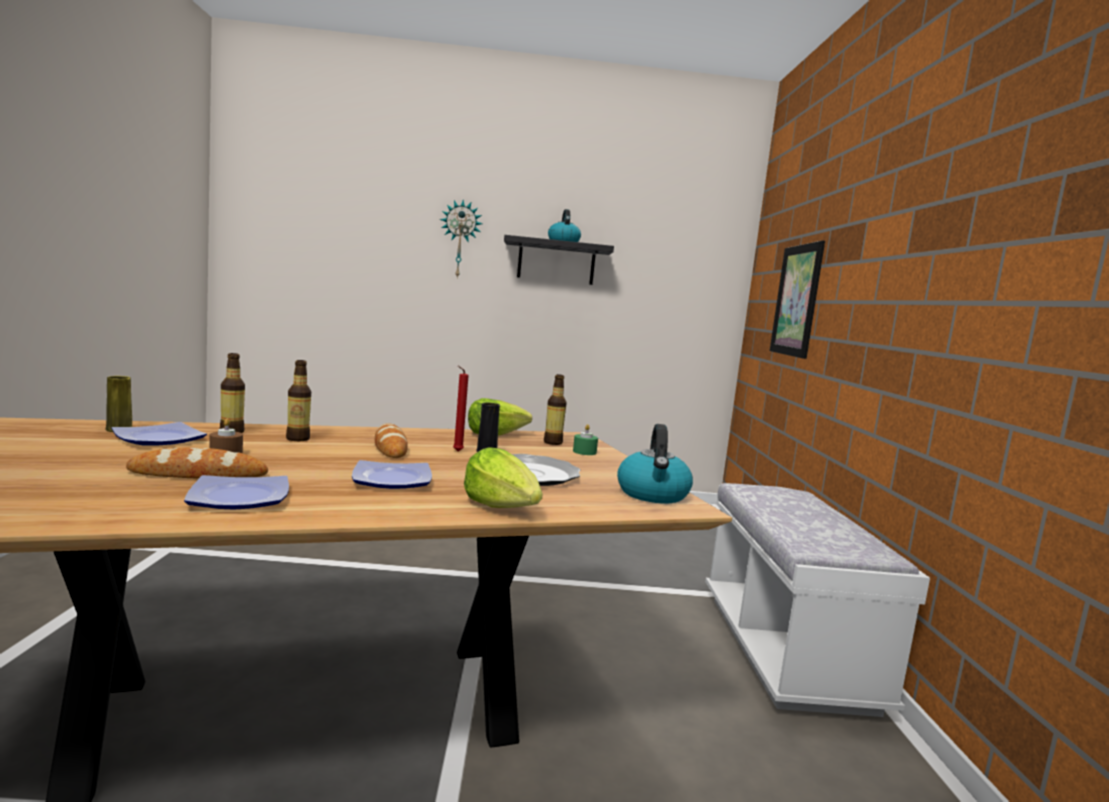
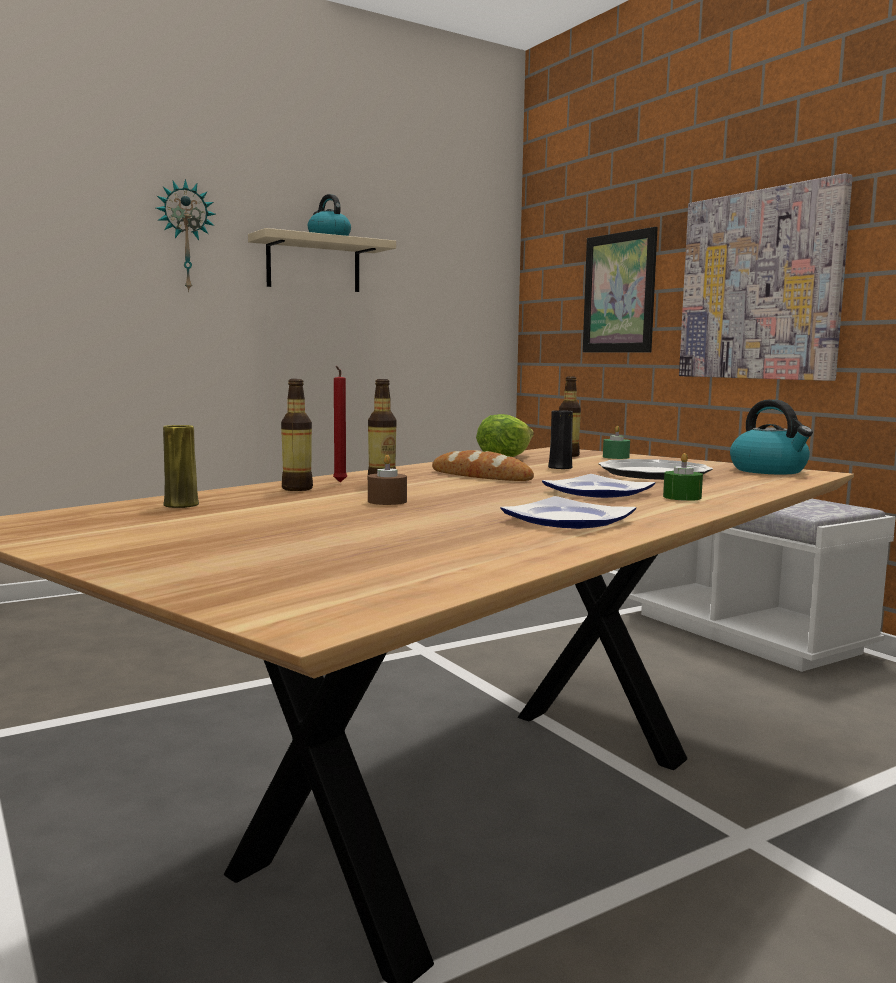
camera: 30 degrees left, 0 degrees up
plate [111,422,207,446] -> none
bread [126,447,268,479] -> none
red candle [453,366,469,451] -> red candle moved to [333,366,347,482]
lettuce [464,447,542,508] -> none
black shelf [504,235,614,285] -> beige shelf [248,228,396,292]
none -> green candle [663,453,703,501]
none -> picture [679,173,853,381]

